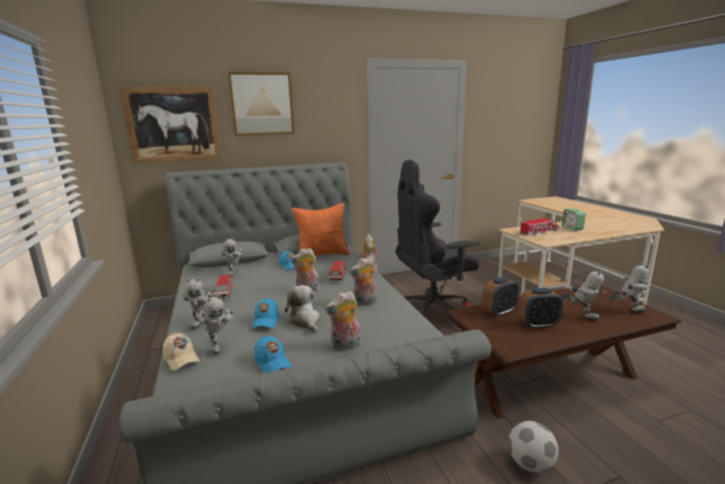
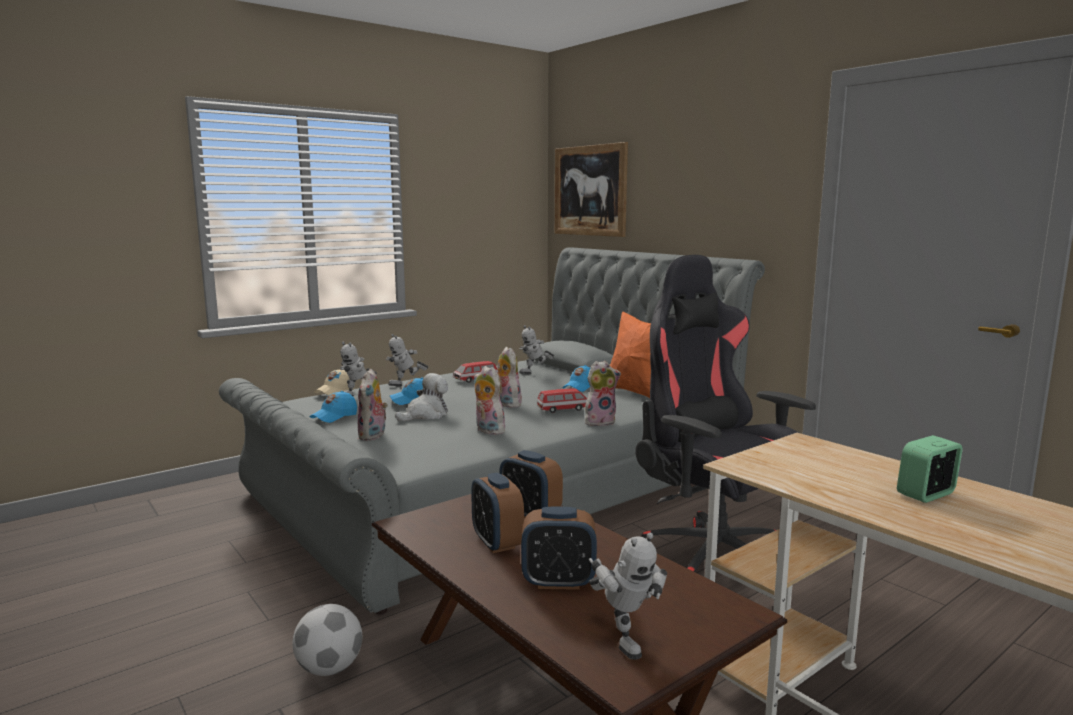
camera: 70 degrees right, 5 degrees down
picture [228,72,295,136] -> none
plush toy [325,291,360,351] -> plush toy turned 135 degrees counterclockwise [358,369,388,441]
toy truck [519,218,559,236] -> none
toy robot [560,268,607,320] -> alarm clock [521,506,597,590]

